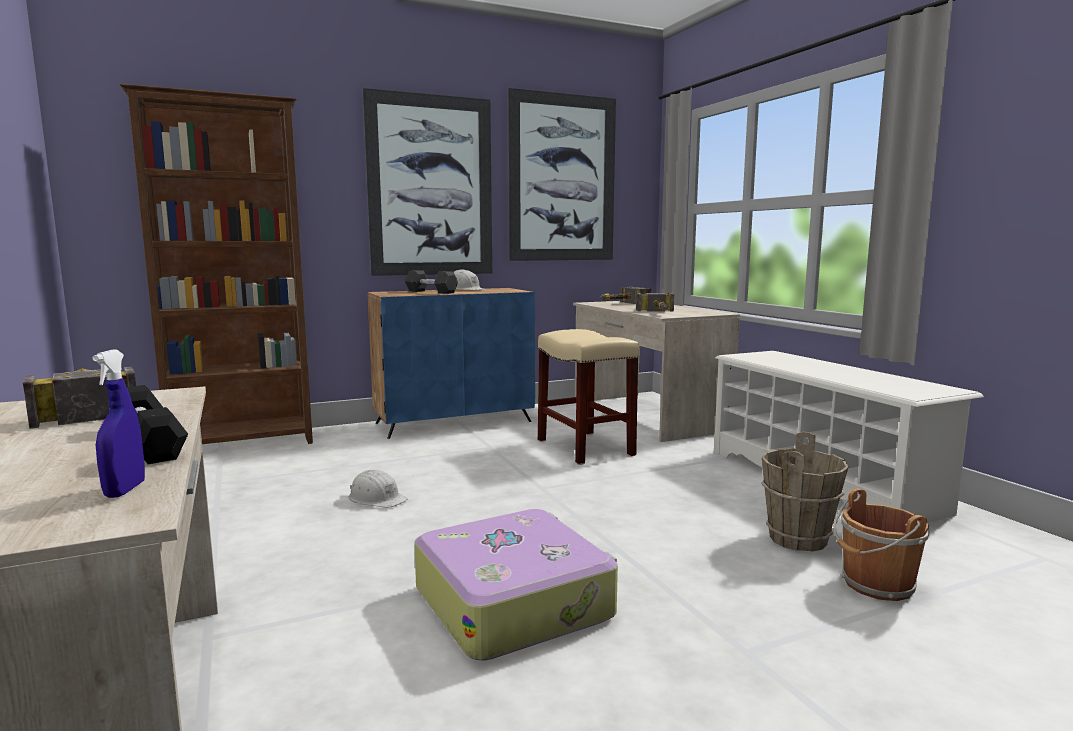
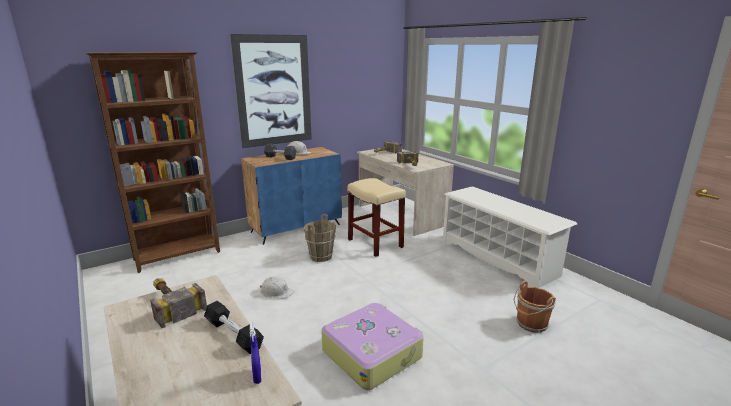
camera: 10 degrees left, 10 degrees up
picture [508,88,616,261] -> none
brown bucket [762,432,848,552] -> brown bucket moved to [304,214,336,262]

